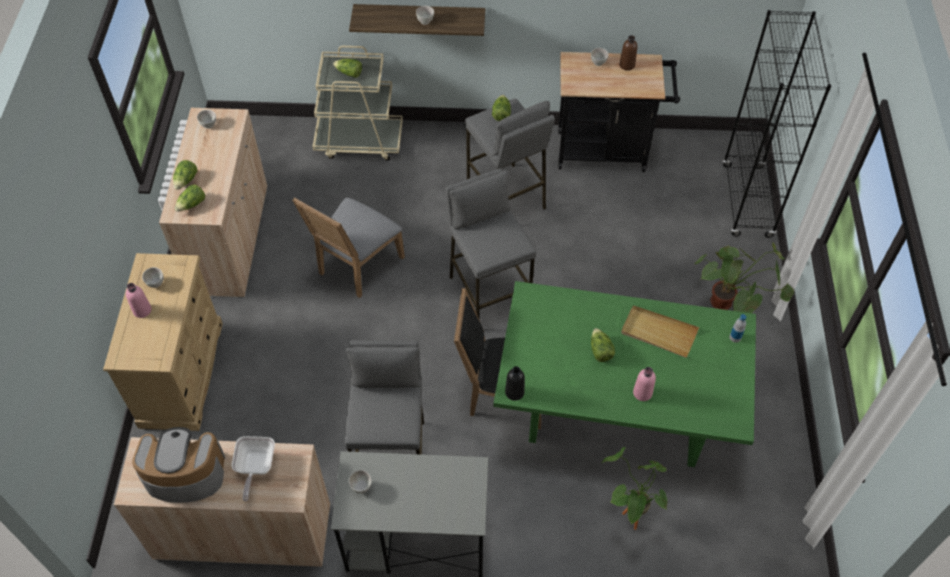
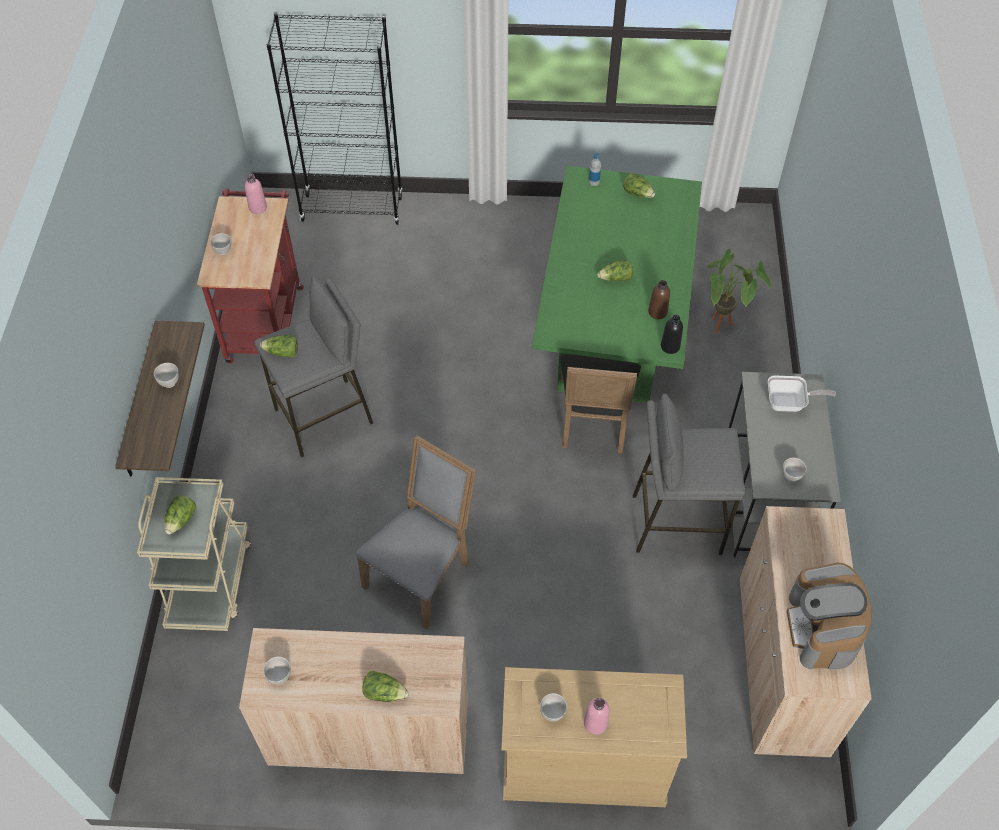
camera: 90 degrees left, 0 degrees up
lettuce [175,185,205,212] -> lettuce moved to [623,173,655,198]
frying pan [232,436,275,501] -> frying pan moved to [768,376,836,412]
grey chair [292,197,405,298] -> grey chair turned 90 degrees counterclockwise [356,435,476,630]
grey stool [446,168,537,318] -> none
black cart [558,52,680,172] -> red cart [197,188,304,364]
brown bottle [620,35,637,71] -> brown bottle moved to [649,280,670,319]
beige tray [621,306,699,358] -> none
pink bottle [633,367,656,401] -> pink bottle moved to [245,174,267,214]
potted plant [694,242,794,313] -> none

